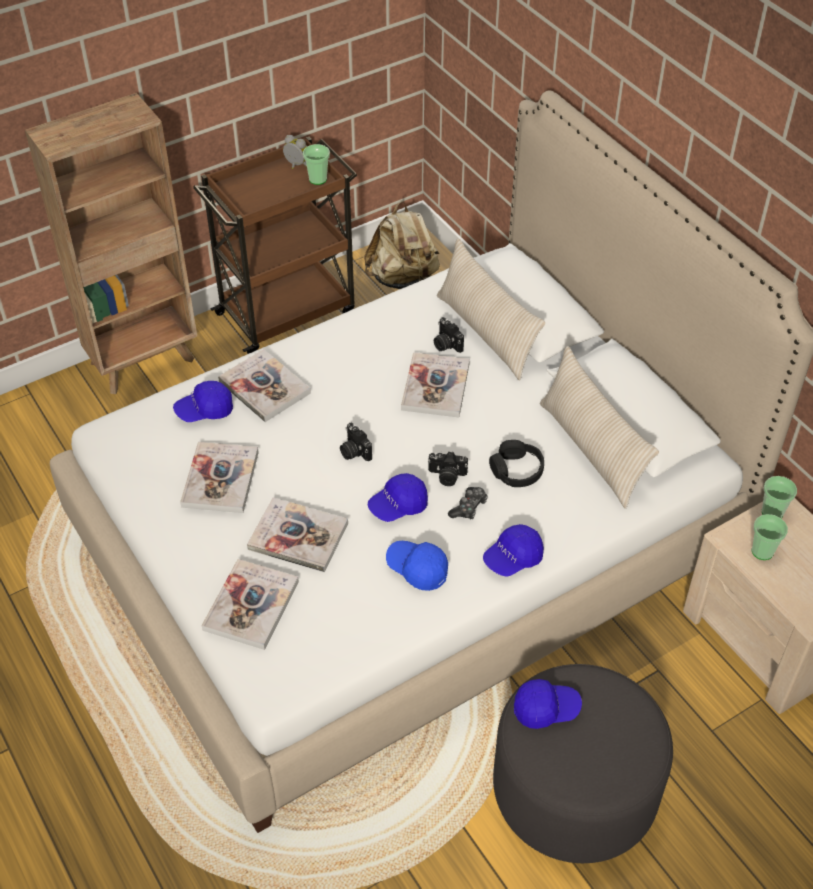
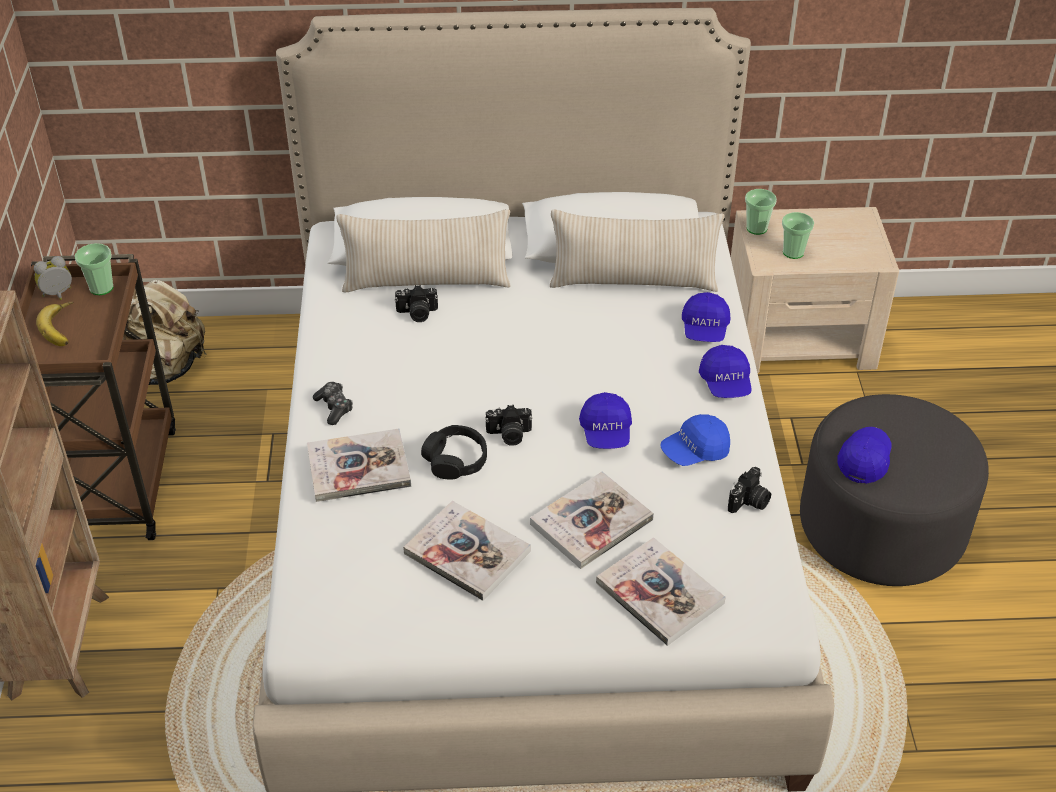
camera: 60 degrees left, 5 degrees down
blue cap [173,381,233,422] -> blue cap moved to [682,292,730,342]
book [401,352,470,417] -> none
camera [428,451,468,486] -> camera moved to [728,467,771,513]
game controller [448,487,488,519] -> game controller moved to [313,382,353,425]
black headphones [489,440,544,487] -> black headphones moved to [421,425,487,480]
none -> banana [36,302,74,346]

